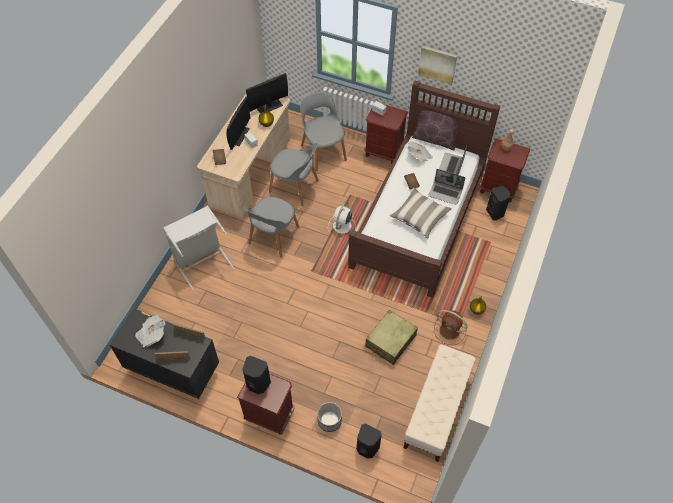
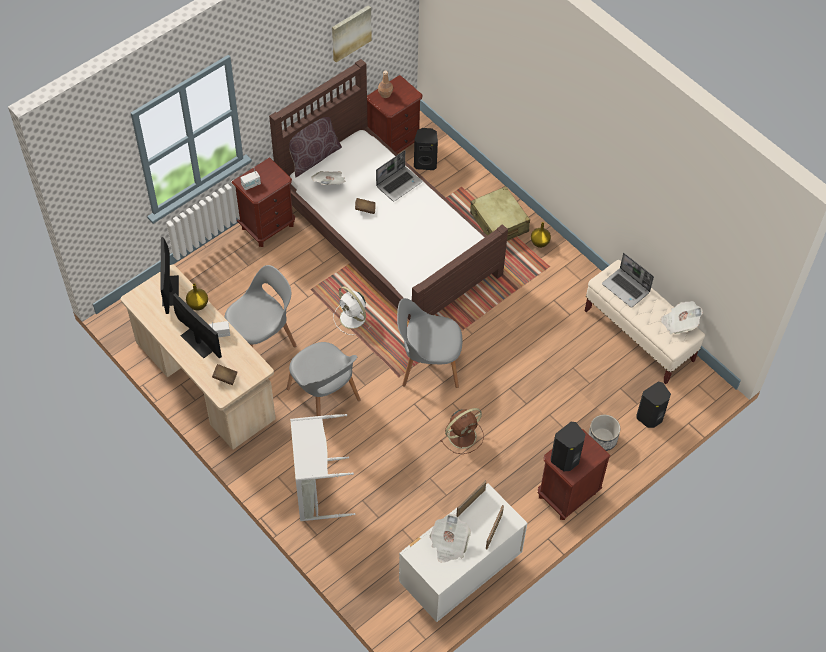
camera: 65 degrees left, 0 degrees up
black dresser [110,308,219,399] -> white dresser [399,483,527,622]
grey chair [300,92,347,171] -> grey chair moved to [397,298,463,388]
beige suitcase [365,310,418,365] -> beige suitcase moved to [470,186,530,241]
pillow [389,188,452,238] -> none
picture [418,46,457,85] -> picture moved to [332,5,372,62]
brown fan [434,310,468,345] -> brown fan moved to [440,408,484,454]
laptop [439,146,467,175] -> laptop moved to [602,253,654,308]
none -> newspaper [661,301,703,334]

